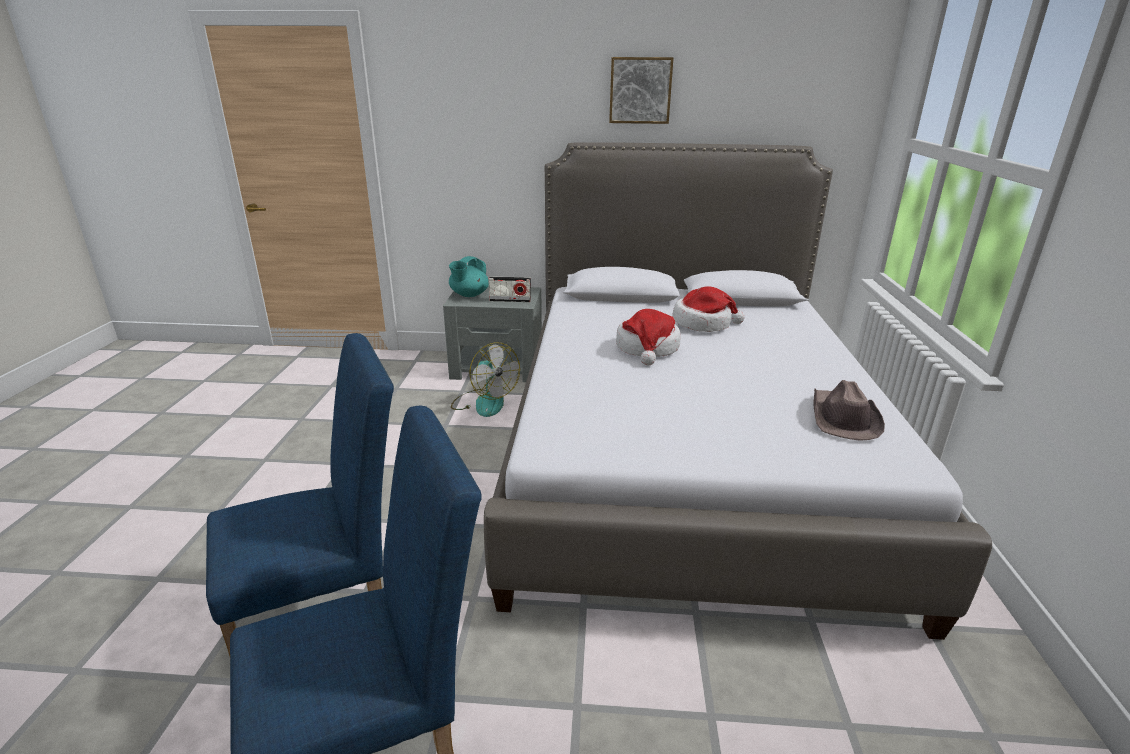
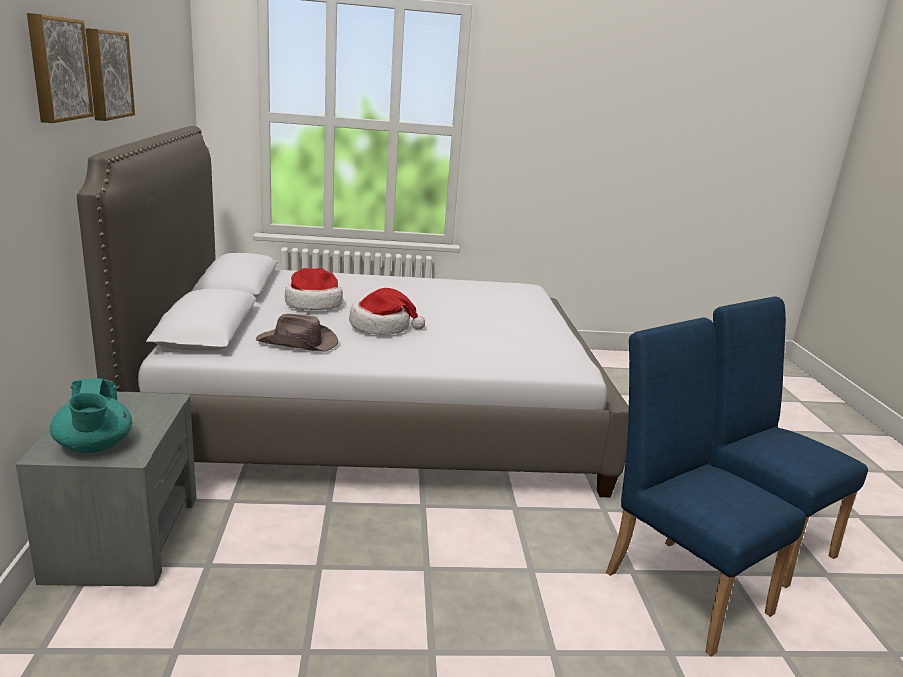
camera: 100 degrees left, 5 degrees down
turquoise teapot [449,256,489,297] -> turquoise teapot turned 45 degrees clockwise [50,378,132,453]
fan [451,342,520,417] -> none
radio [488,276,531,302] -> none
brown hat [813,380,885,441] -> brown hat moved to [256,314,338,352]
none -> picture [27,13,94,123]

